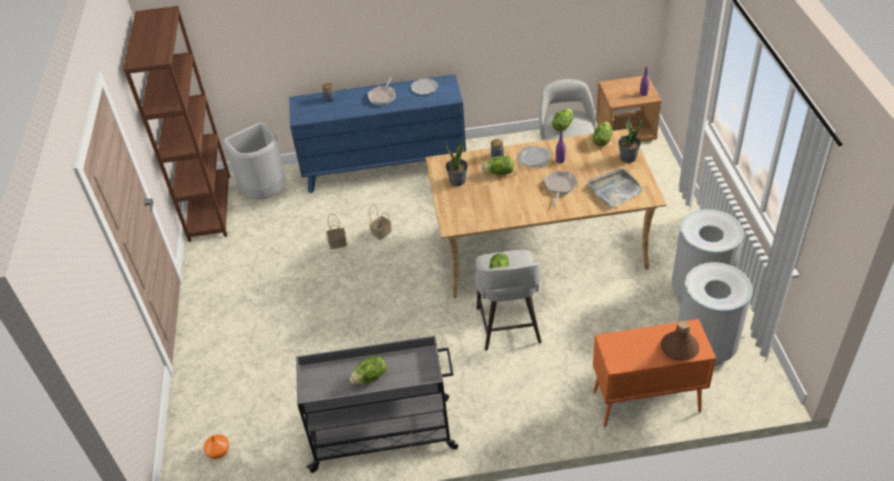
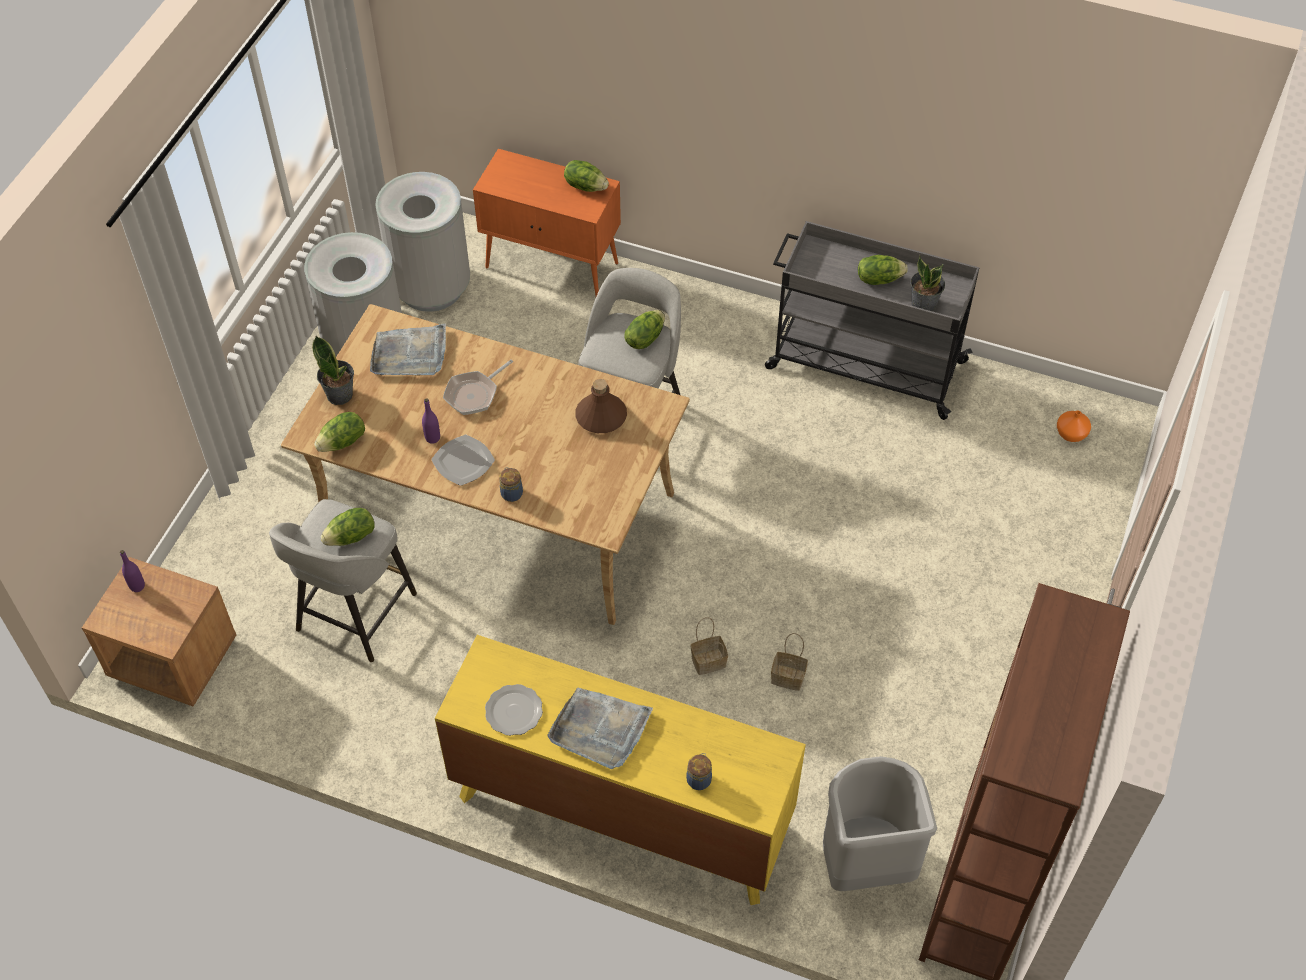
camera: 155 degrees left, 10 degrees up
blue dresser [289,74,466,193] -> yellow dresser [435,635,806,905]
frying pan [367,77,396,105] -> grey tray [547,688,653,769]
potted plant [446,138,468,186] -> potted plant moved to [911,255,945,311]
lettuce [481,156,514,175] -> lettuce moved to [564,160,609,192]
brown bottle [661,321,699,361] -> brown bottle moved to [575,379,627,433]

